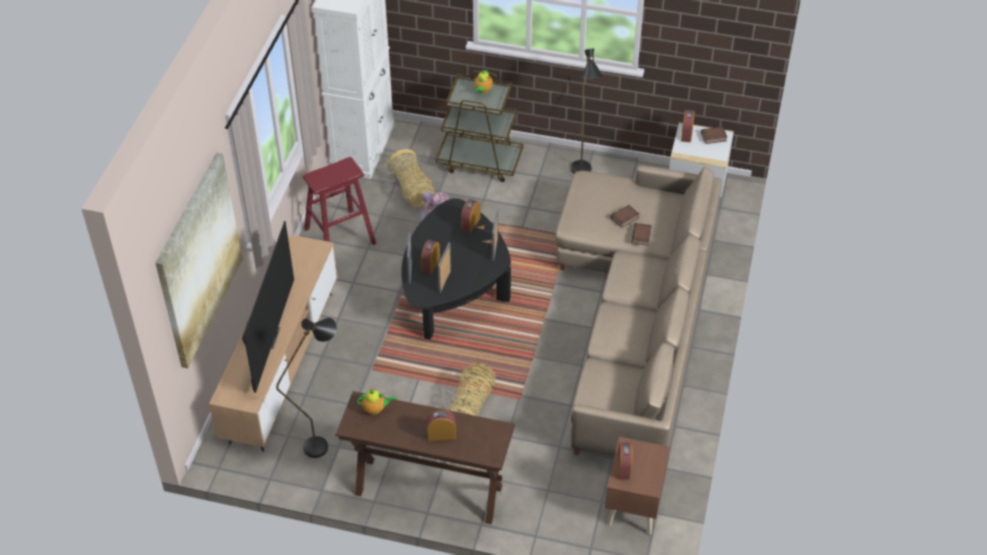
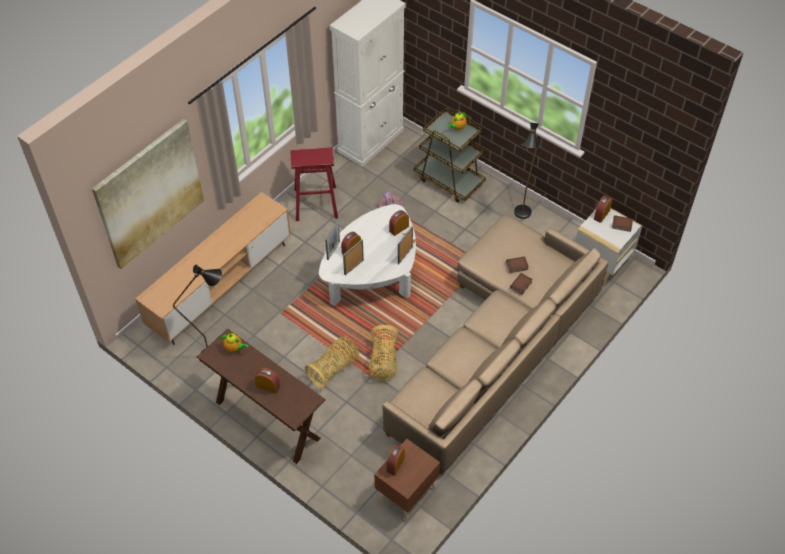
camera: 25 degrees right, 5 degrees up
television [242,221,294,393] -> none
basket [388,149,434,207] -> basket moved to [369,325,399,381]
black coffee table [401,198,511,339] -> white coffee table [319,204,416,306]

